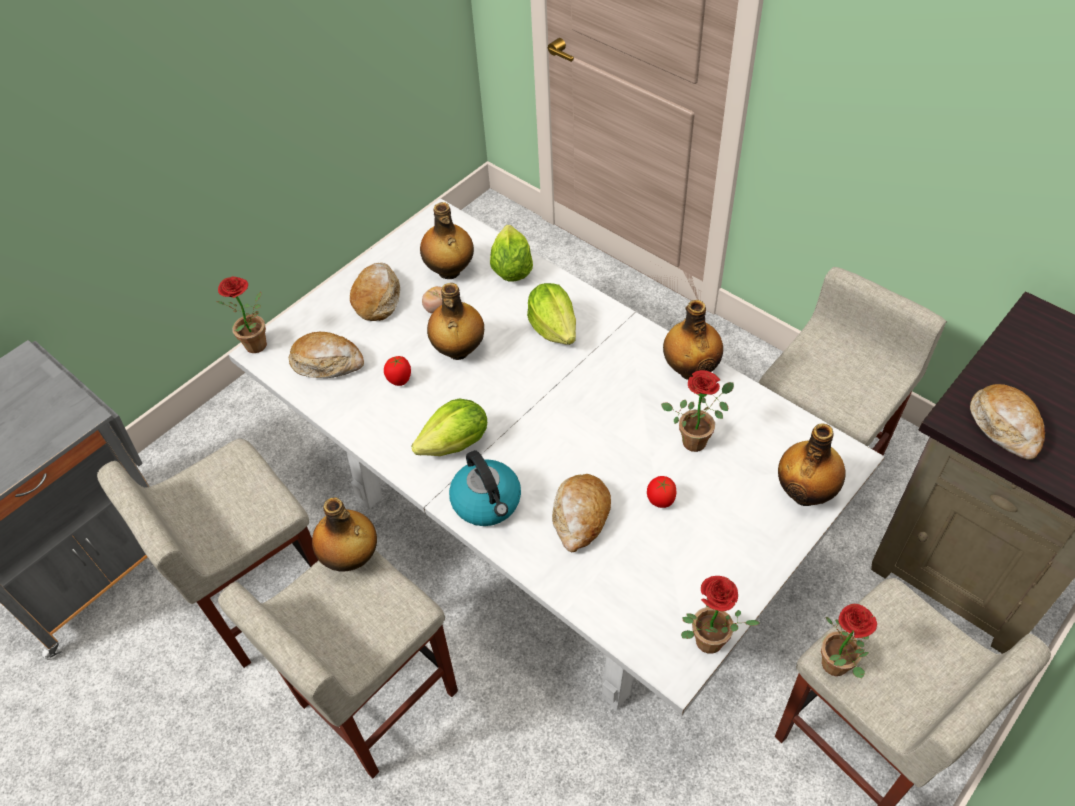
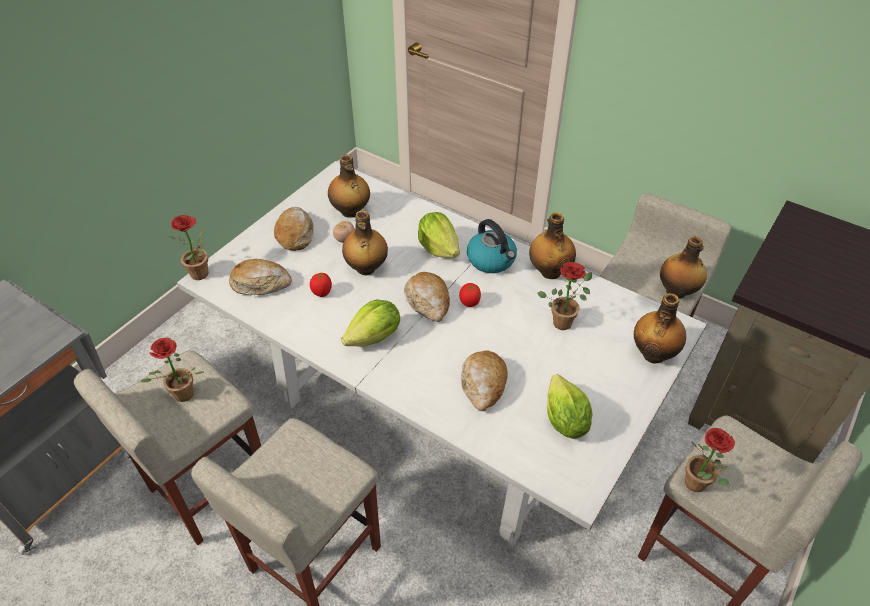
camera: 10 degrees left, 5 degrees down
bottle [312,498,377,572] -> bottle moved to [660,236,707,299]
kettle [449,450,521,526] -> kettle moved to [467,219,517,273]
lettuce [490,225,533,282] -> lettuce moved to [547,374,593,439]
tomato [647,476,676,508] -> tomato moved to [459,283,481,307]
potted plant [681,576,760,654] -> potted plant moved to [141,338,204,402]
bread [970,384,1045,460] -> bread moved to [404,272,450,322]

